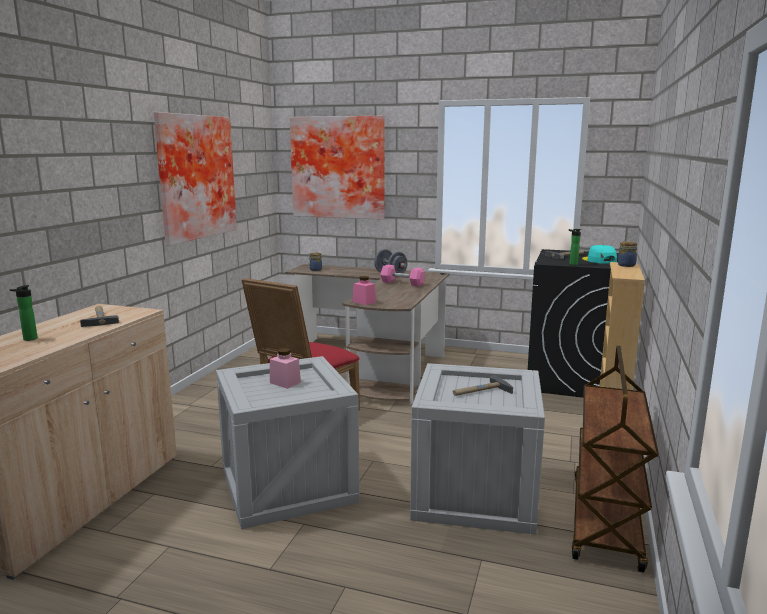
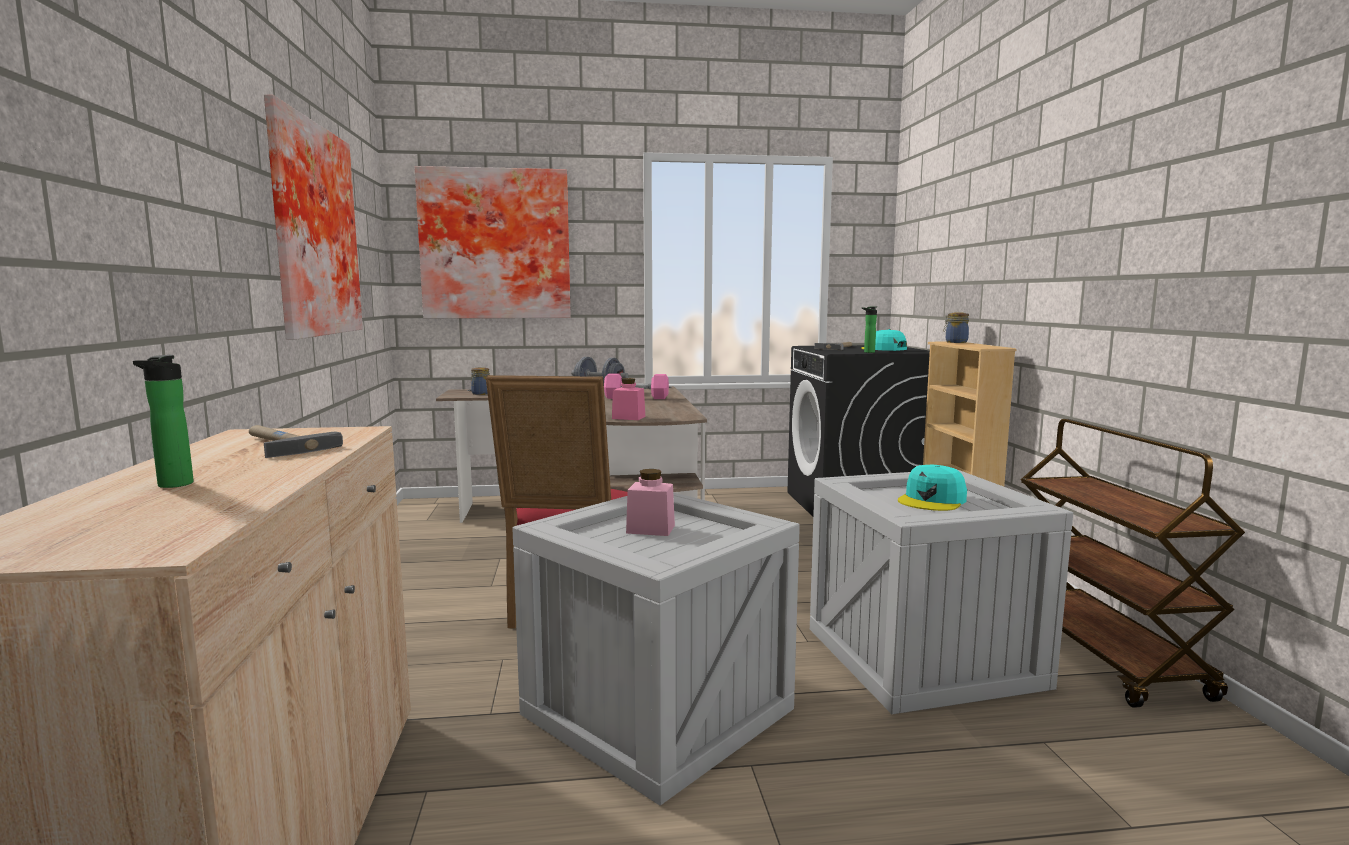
camera: 25 degrees left, 5 degrees down
hammer [453,376,513,396] -> turquoise cap [898,465,967,511]

